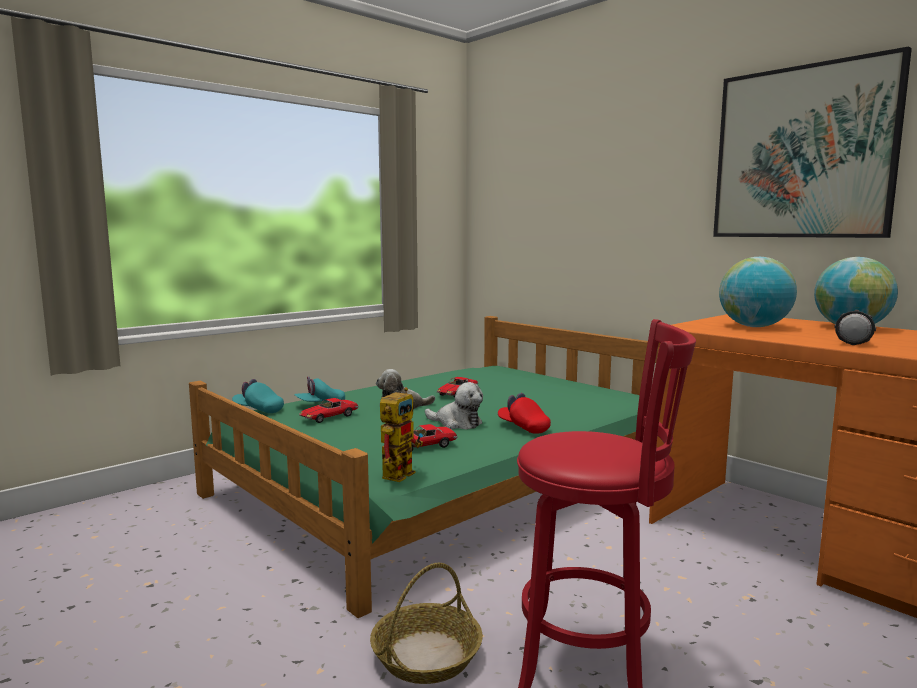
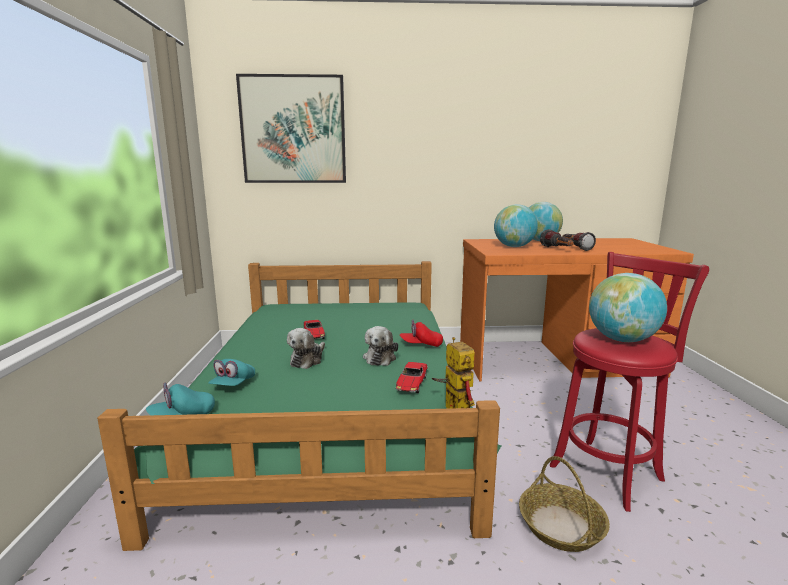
camera: 50 degrees left, 5 degrees up
toy car [299,398,359,423] -> none
plush toy [425,382,483,429] -> plush toy turned 120 degrees clockwise [363,326,398,366]
picture [713,46,912,238] -> picture moved to [236,74,346,183]
none -> flashlight [540,229,574,247]
none -> globe [589,273,667,342]

